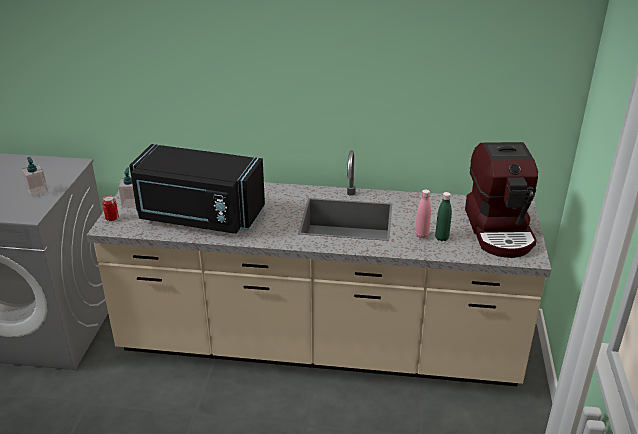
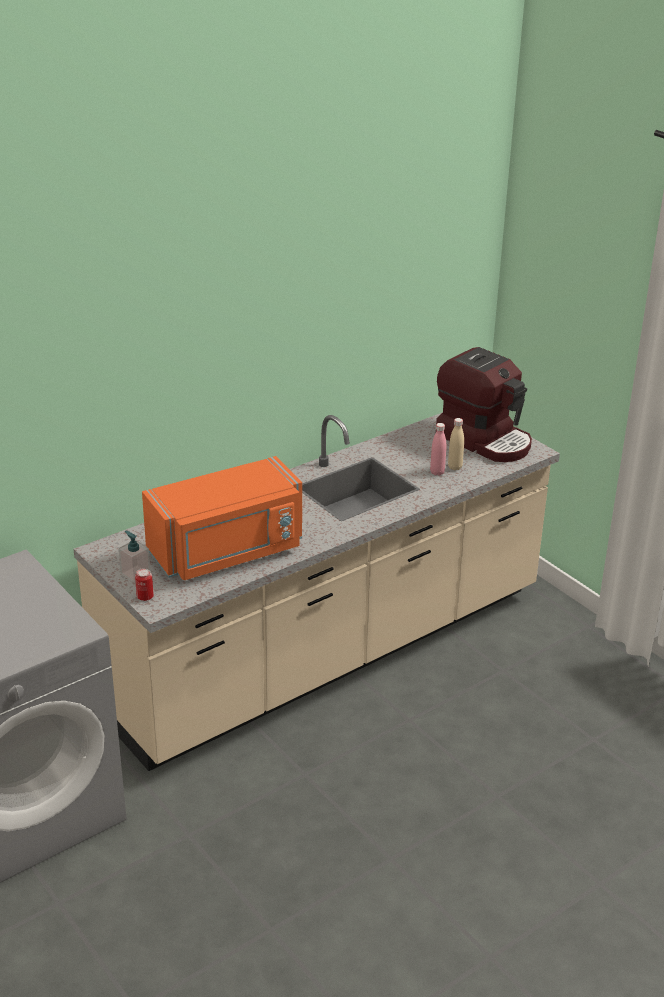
camera: 45 degrees left, 0 degrees up
soap dispenser [21,157,48,197] -> none
black microwave [129,144,265,234] -> orange microwave [142,456,302,580]
green bottle [435,192,452,241] -> beige bottle [448,418,464,470]

